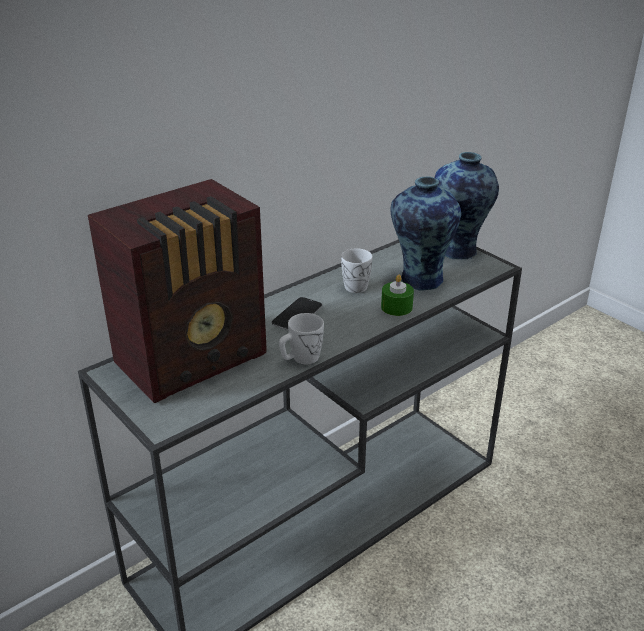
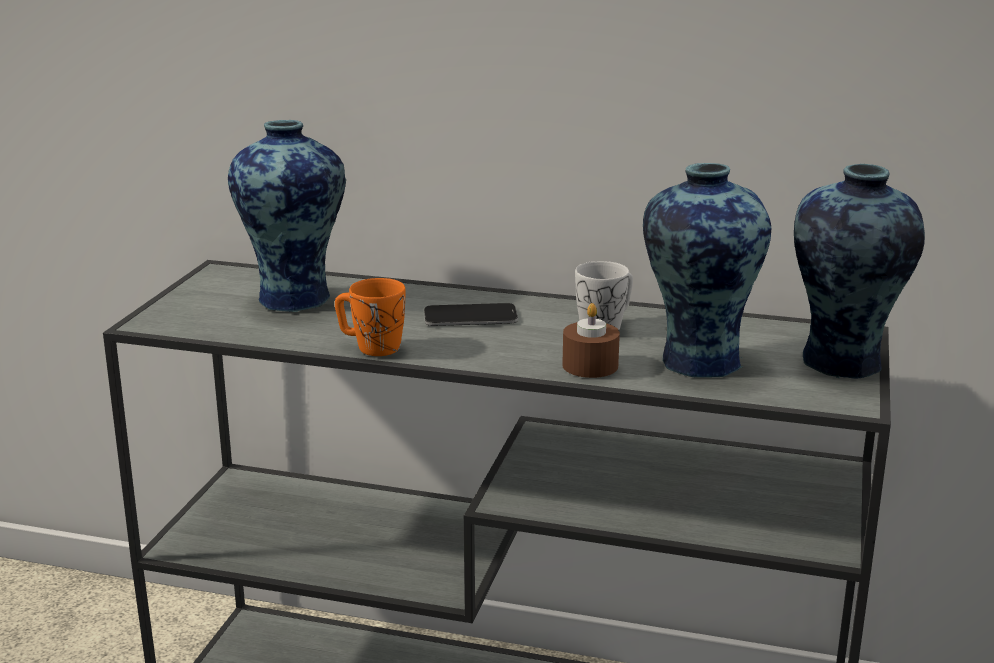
camera: 55 degrees right, 10 degrees down
radio [88,179,267,403] -> vase [228,120,346,312]
white mug [279,313,324,364] -> orange mug [335,278,406,356]
green candle [381,275,414,316] -> brown candle [562,303,620,378]

